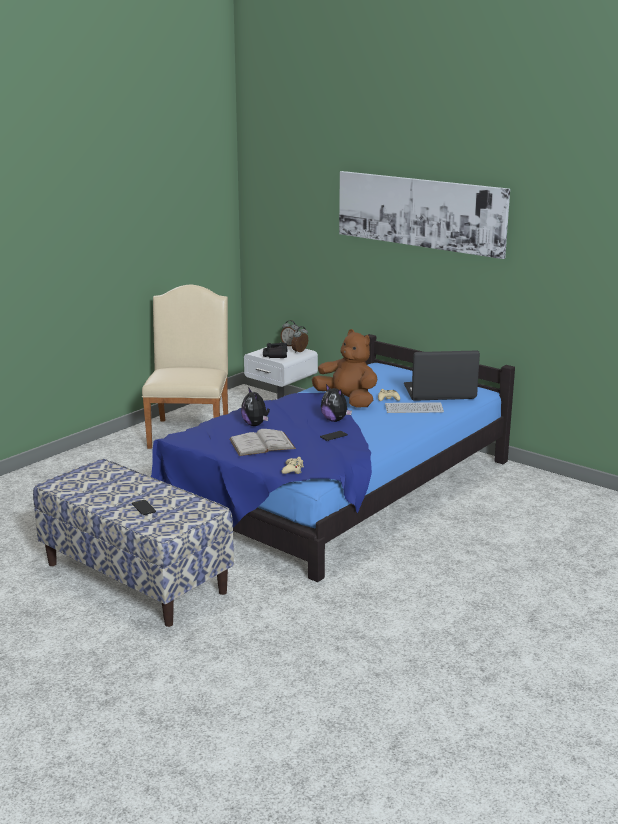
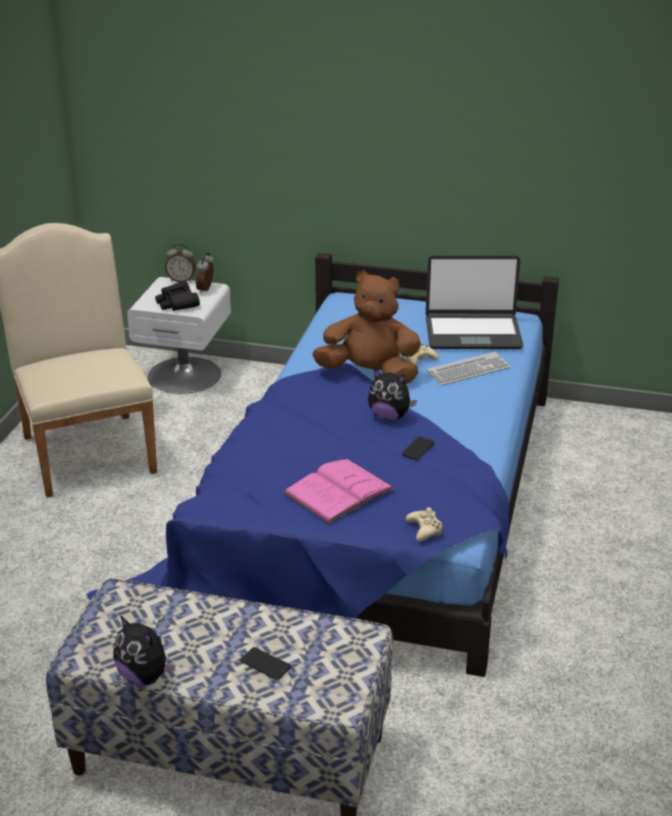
camera: 25 degrees left, 10 degrees up
white book [229,429,296,456] -> pink book [283,459,394,524]
plush toy [241,387,270,426] -> plush toy moved to [113,615,175,686]
picture [339,171,510,259] -> none
laptop [404,350,480,401] -> laptop turned 150 degrees counterclockwise [426,255,523,349]

